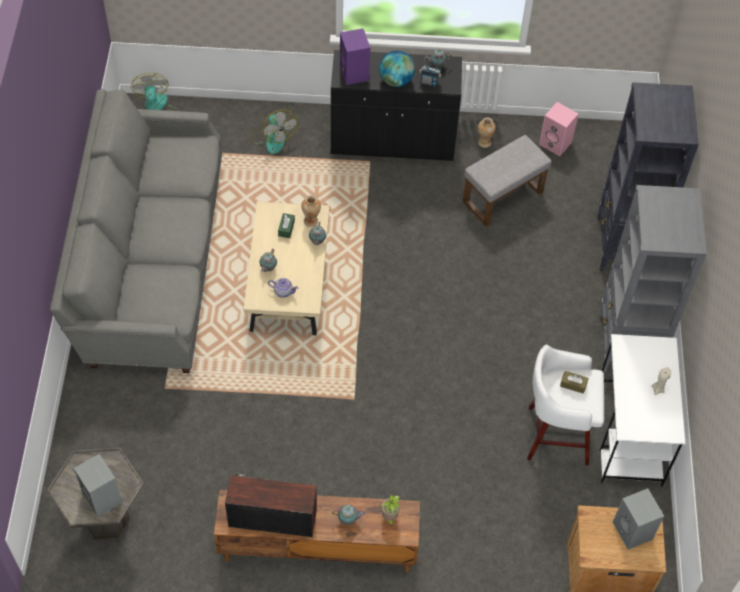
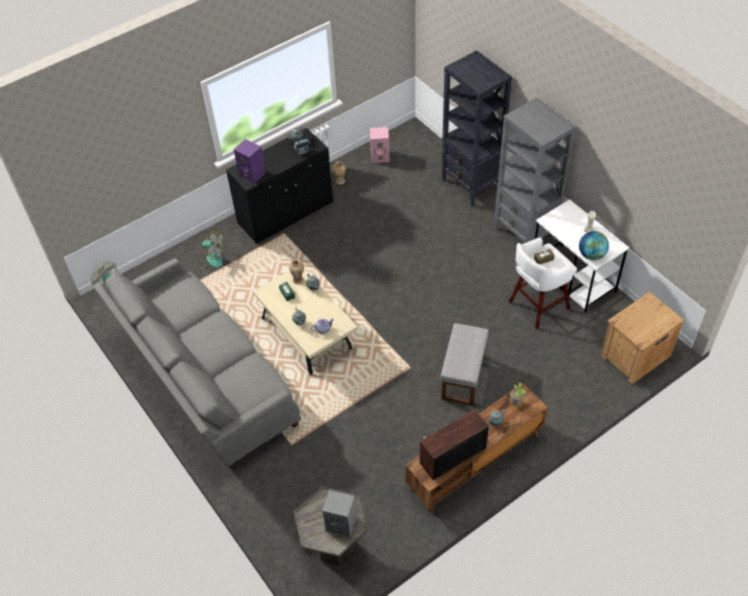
camera: 35 degrees left, 5 degrees down
globe [379,51,415,87] -> globe moved to [579,231,609,260]
grey ottoman [463,135,552,227] -> grey ottoman moved to [441,323,489,406]
grey speaker [612,488,664,550] -> none

